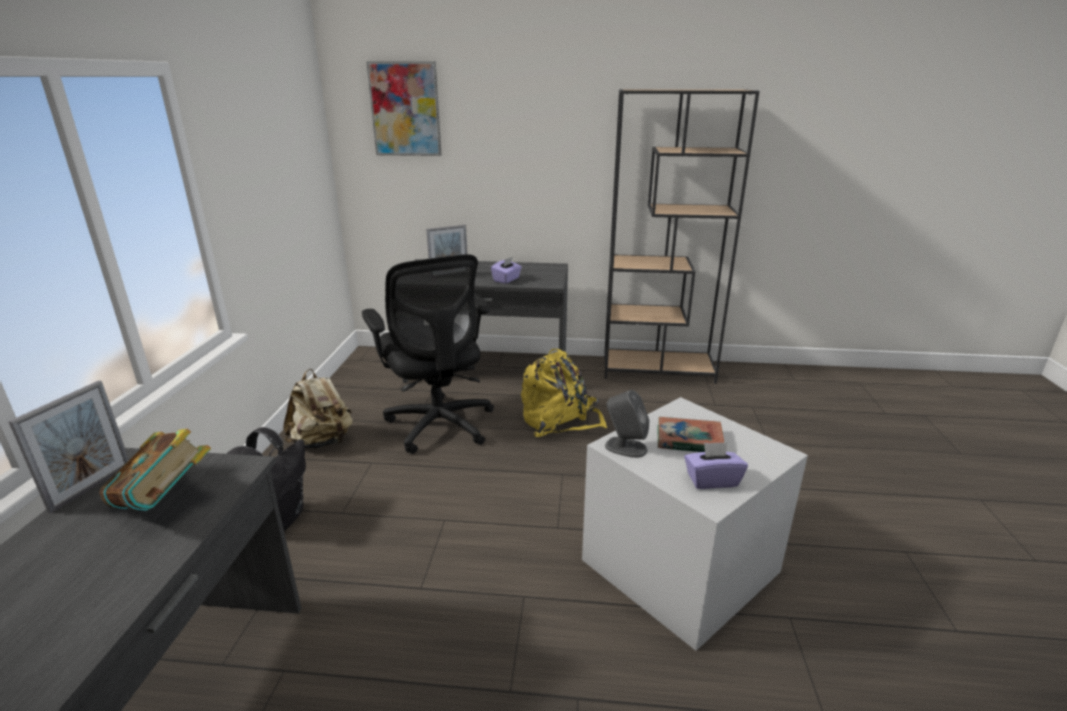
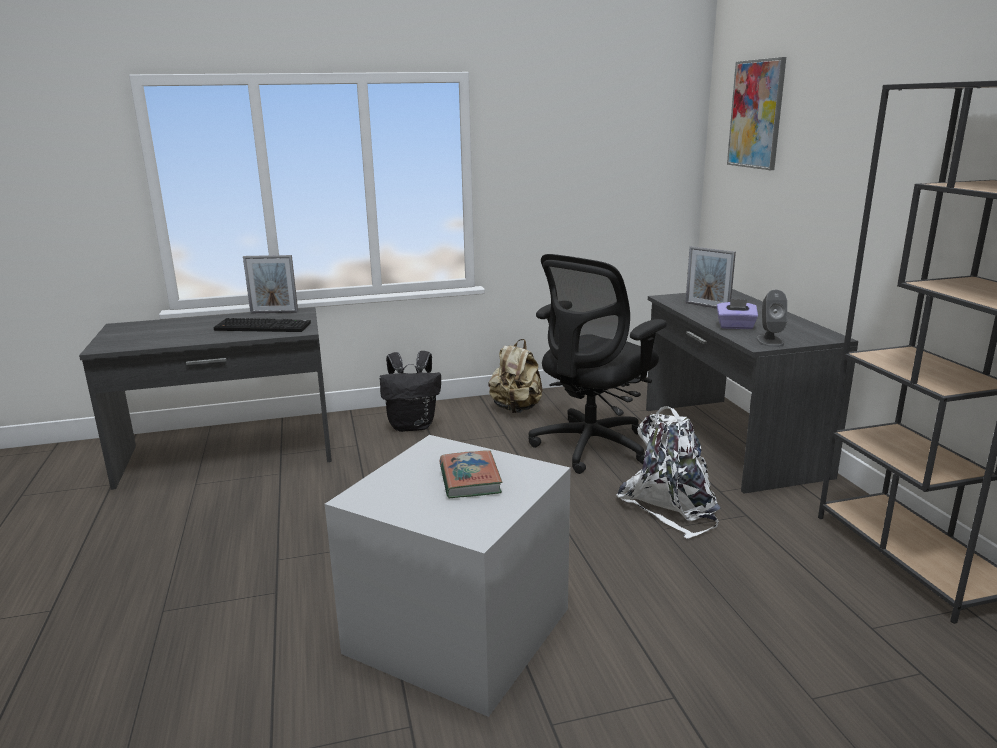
camera: 70 degrees right, 5 degrees down
book [100,429,211,511] -> keyboard [213,318,311,332]
yellow backpack [521,349,607,437] -> white backpack [617,406,721,539]
grey speaker [605,390,649,458] -> grey speaker moved to [756,290,787,347]
purple tissue box [684,442,748,489] -> none

